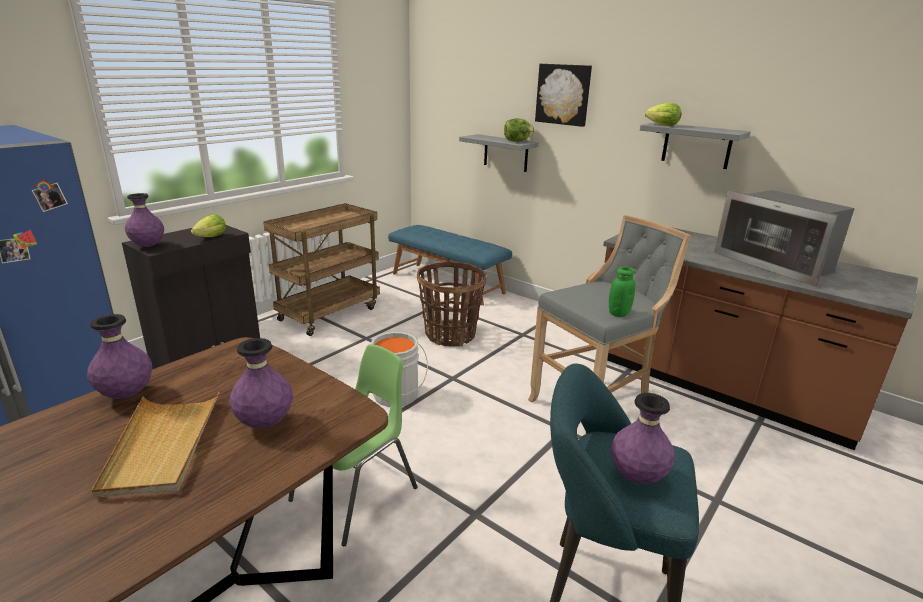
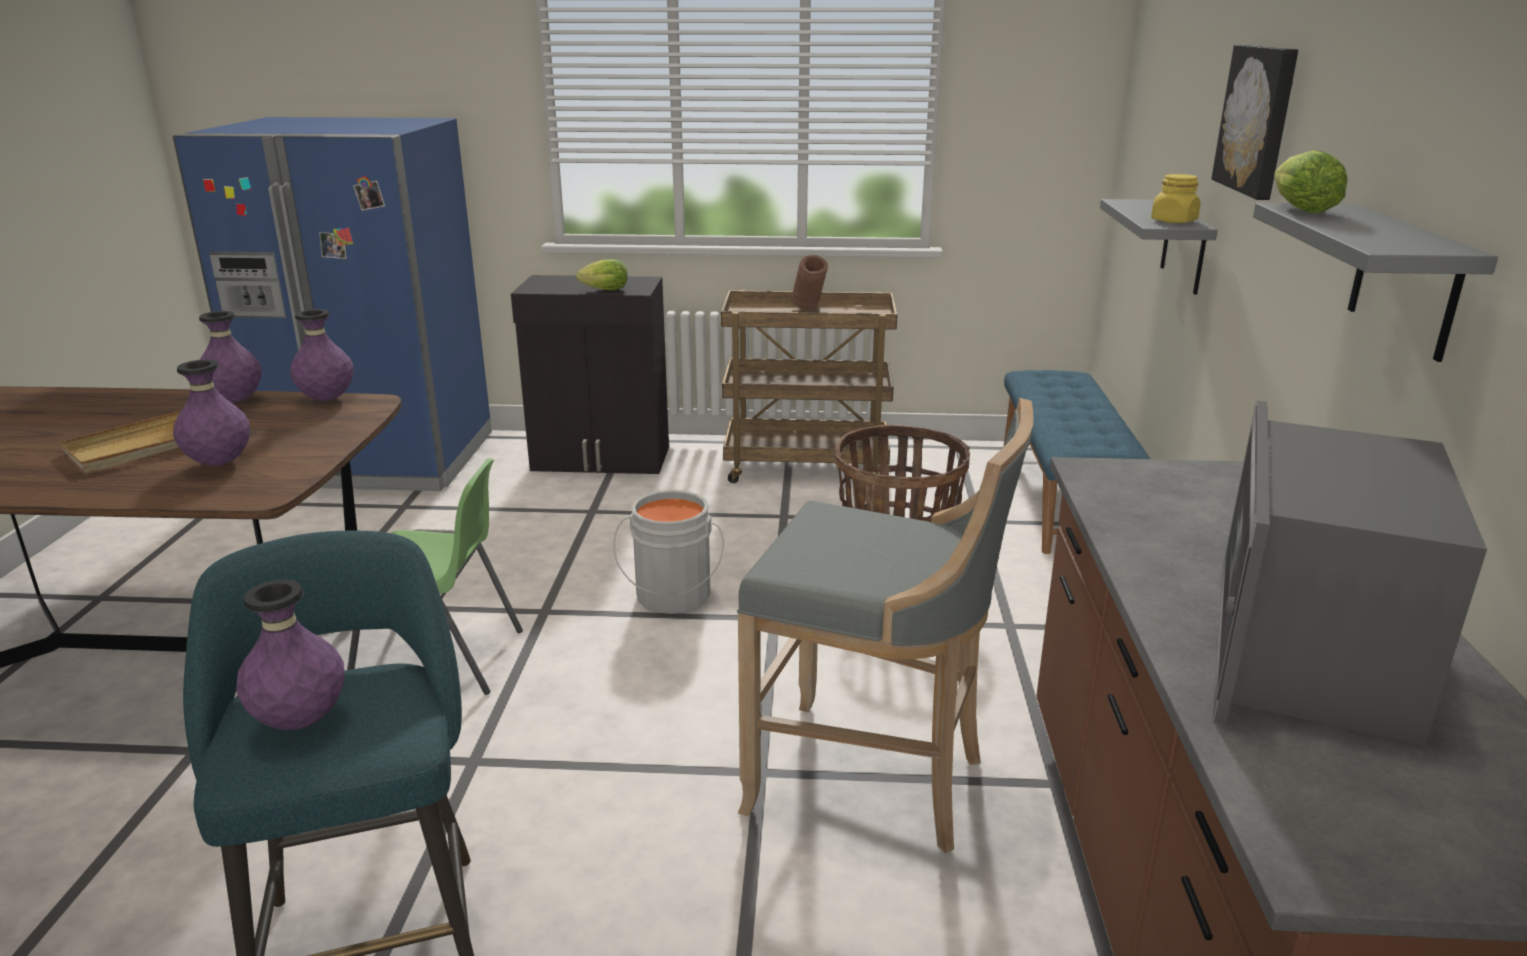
camera: 55 degrees right, 0 degrees up
purple vase [125,193,164,247] -> purple vase moved to [290,309,354,401]
lettuce [504,118,534,141] -> yellow jar [1151,174,1201,223]
green jar [609,267,635,317] -> none
none -> brown vase [792,255,828,308]

